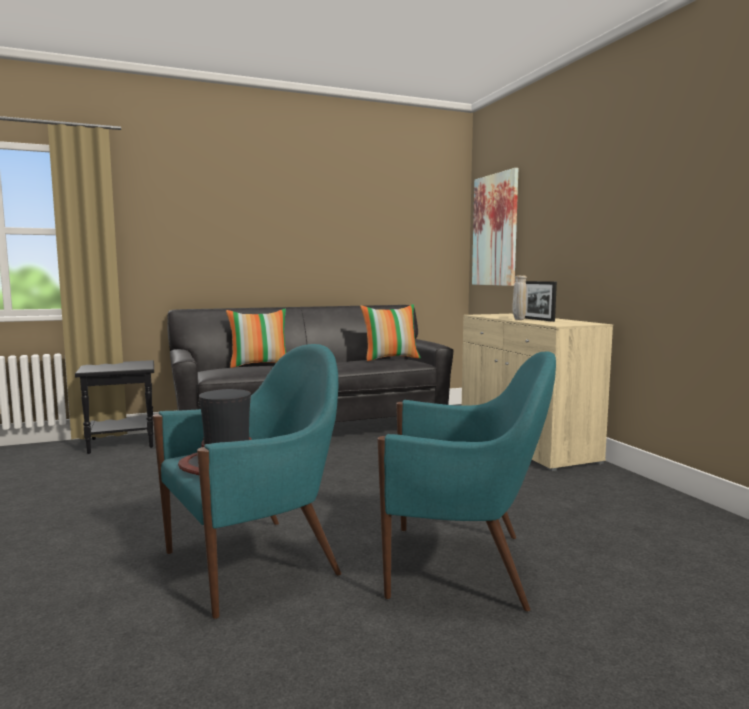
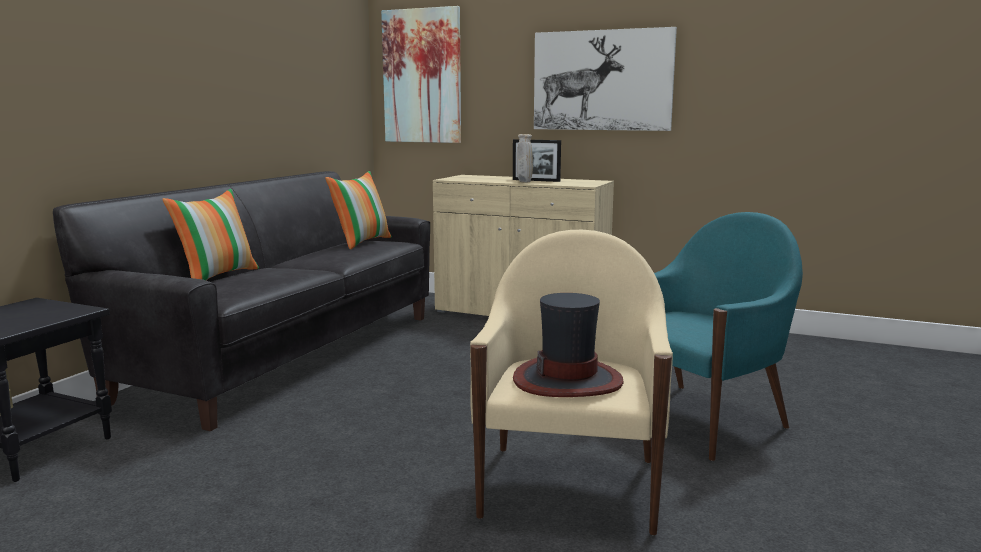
camera: 45 degrees left, 5 degrees up
turquoise armchair [153,344,341,619] -> beige armchair [470,230,673,536]
none -> picture [534,27,677,131]

